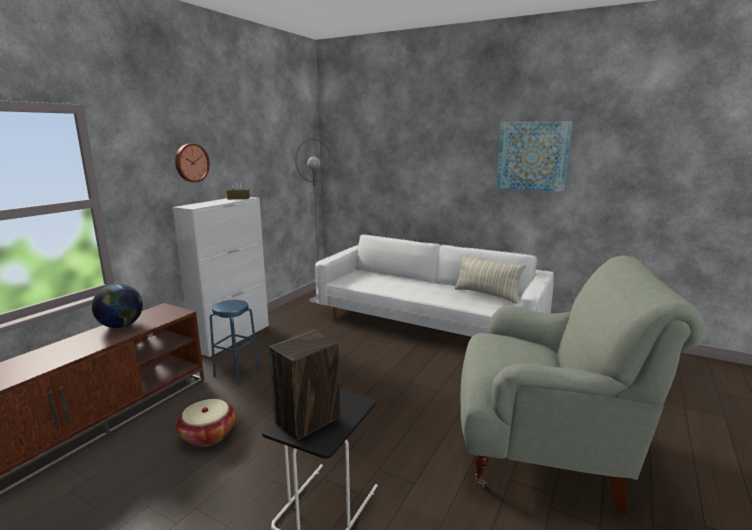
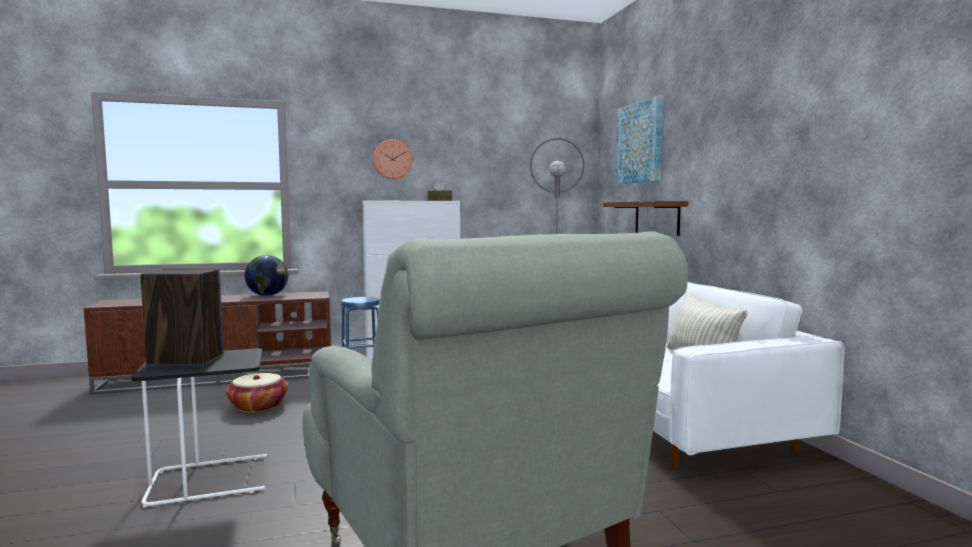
camera: 45 degrees right, 10 degrees down
picture [496,121,572,192] -> picture moved to [615,95,664,184]
none -> brown shelf [603,201,689,236]

